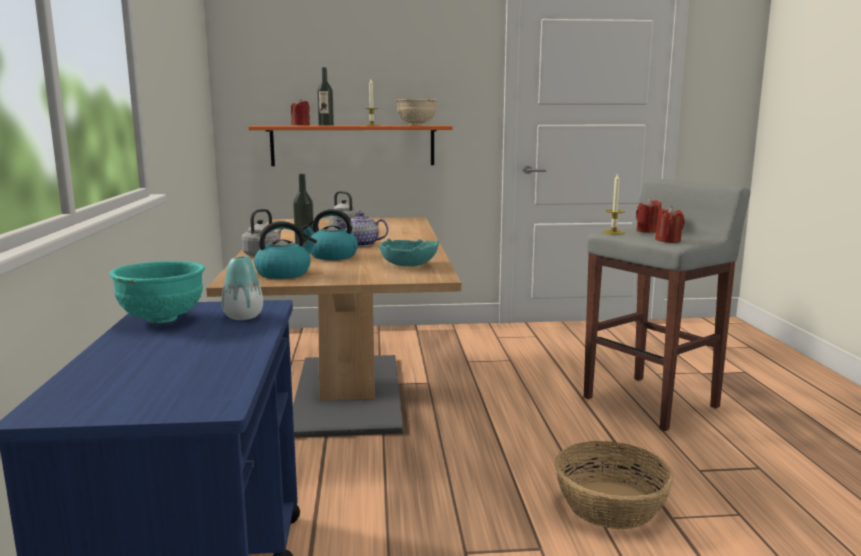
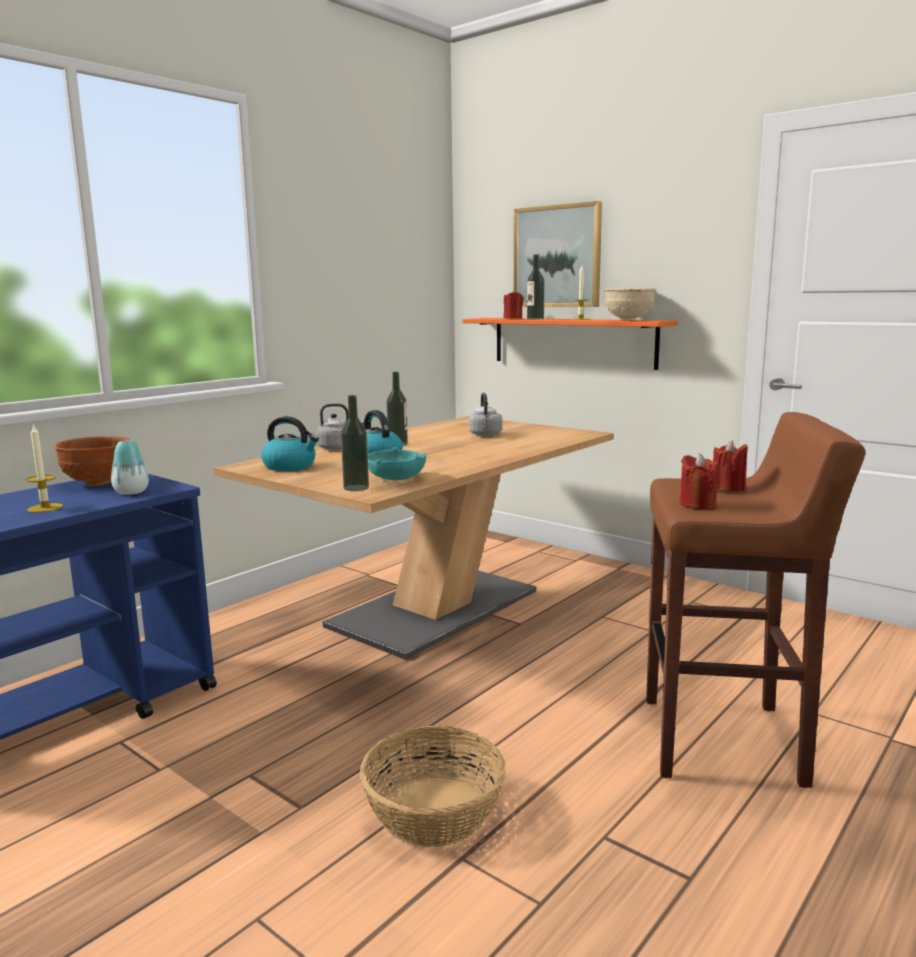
camera: 45 degrees right, 0 degrees up
turquoise bowl [110,261,205,323] -> brown bowl [53,436,132,486]
teapot [335,212,389,247] -> none
grey stool [584,179,751,431] -> brown stool [646,412,866,788]
candle [603,173,625,235] -> candle moved to [26,423,63,513]
none -> bottle [341,395,369,491]
none -> picture [514,201,602,307]

